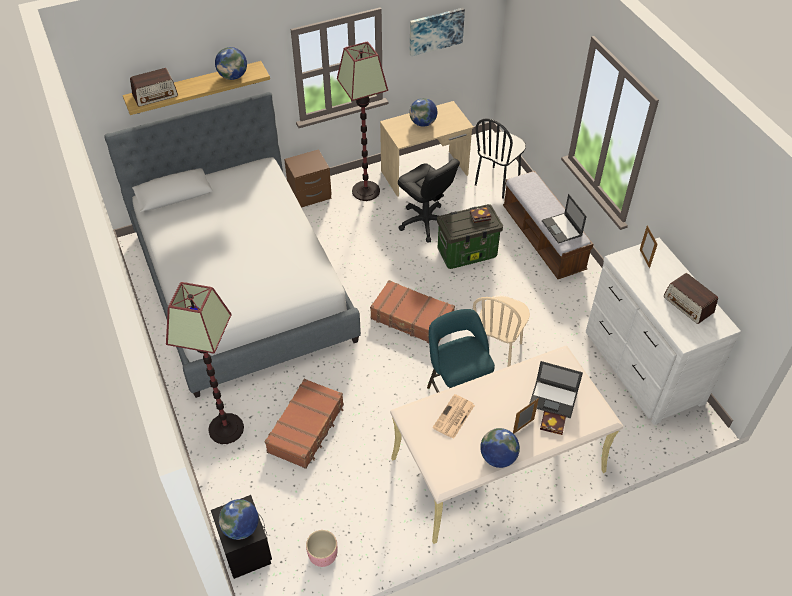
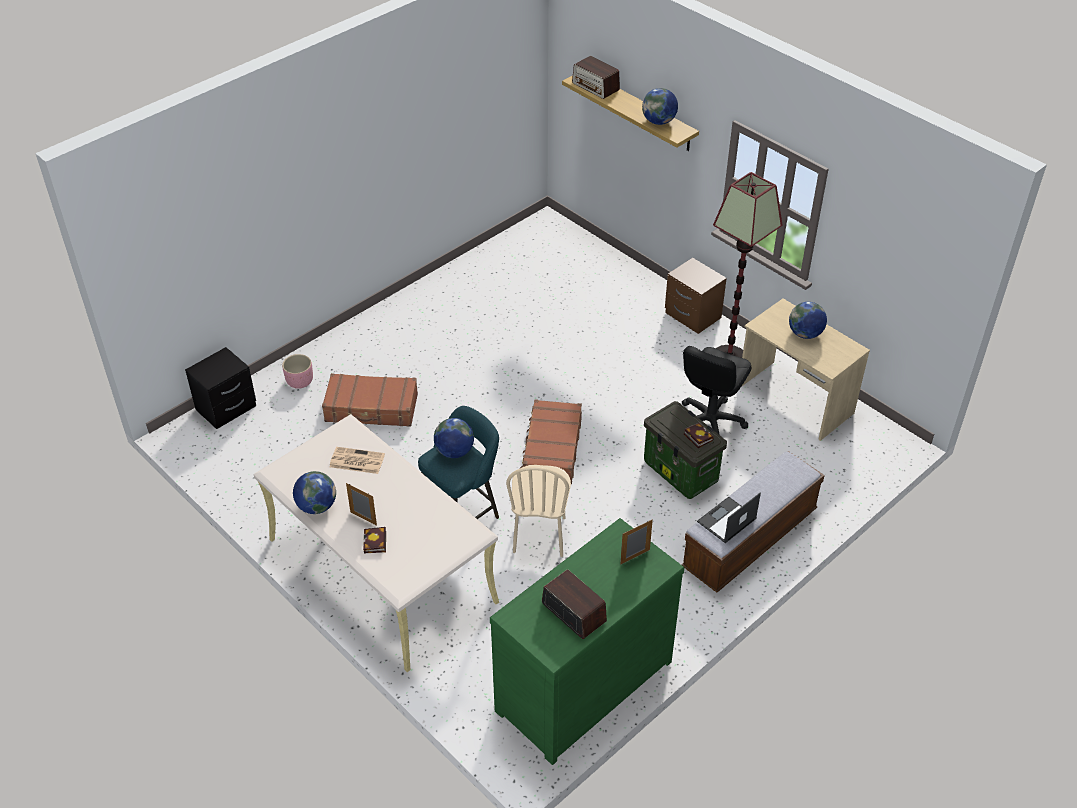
camera: 70 degrees right, 5 degrees down
bed [104,92,361,398] -> none
floor lamp [166,282,244,444] -> none
globe [219,499,259,540] -> globe moved to [434,418,474,458]
pink planter [306,530,337,567] -> pink planter moved to [282,354,313,389]
picture [410,8,465,56] -> none
beige chair [473,295,530,367] -> beige chair turned 90 degrees counterclockwise [506,465,571,557]
black chair [475,118,526,199] -> none
laptop [529,361,583,418] -> none
white dresser [586,238,741,425] -> green dresser [490,518,684,765]
radio [664,273,718,324] -> radio turned 105 degrees clockwise [542,569,607,639]

